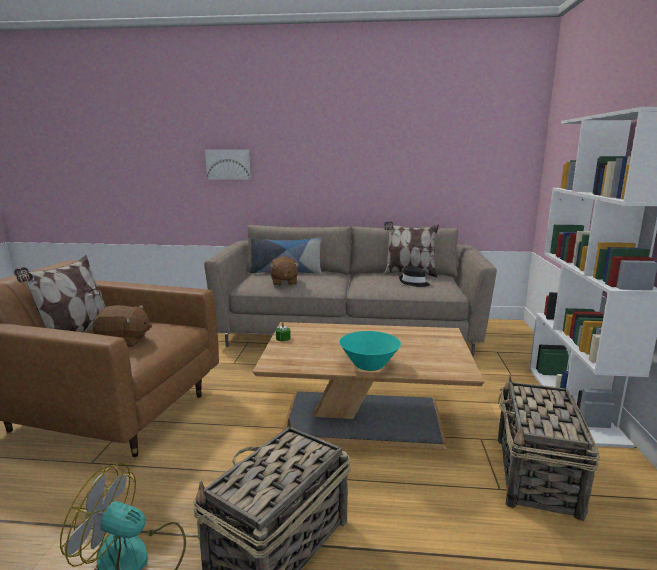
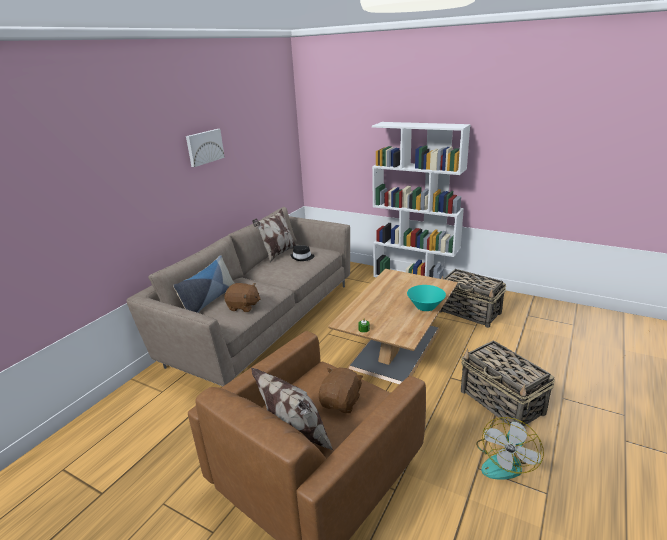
camera: 65 degrees left, 10 degrees up
picture [205,150,251,180] -> picture moved to [186,129,225,167]

